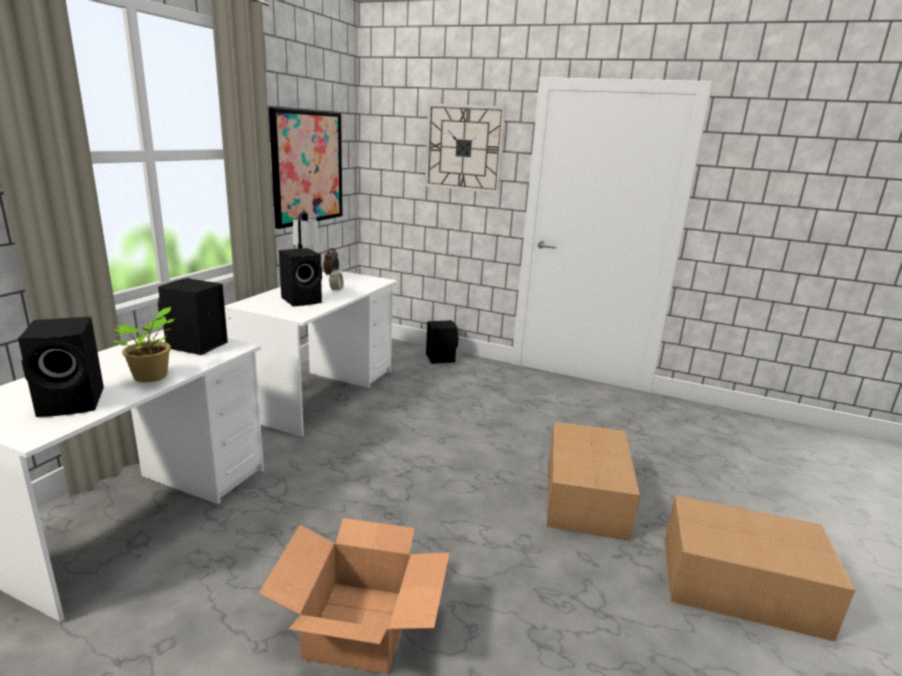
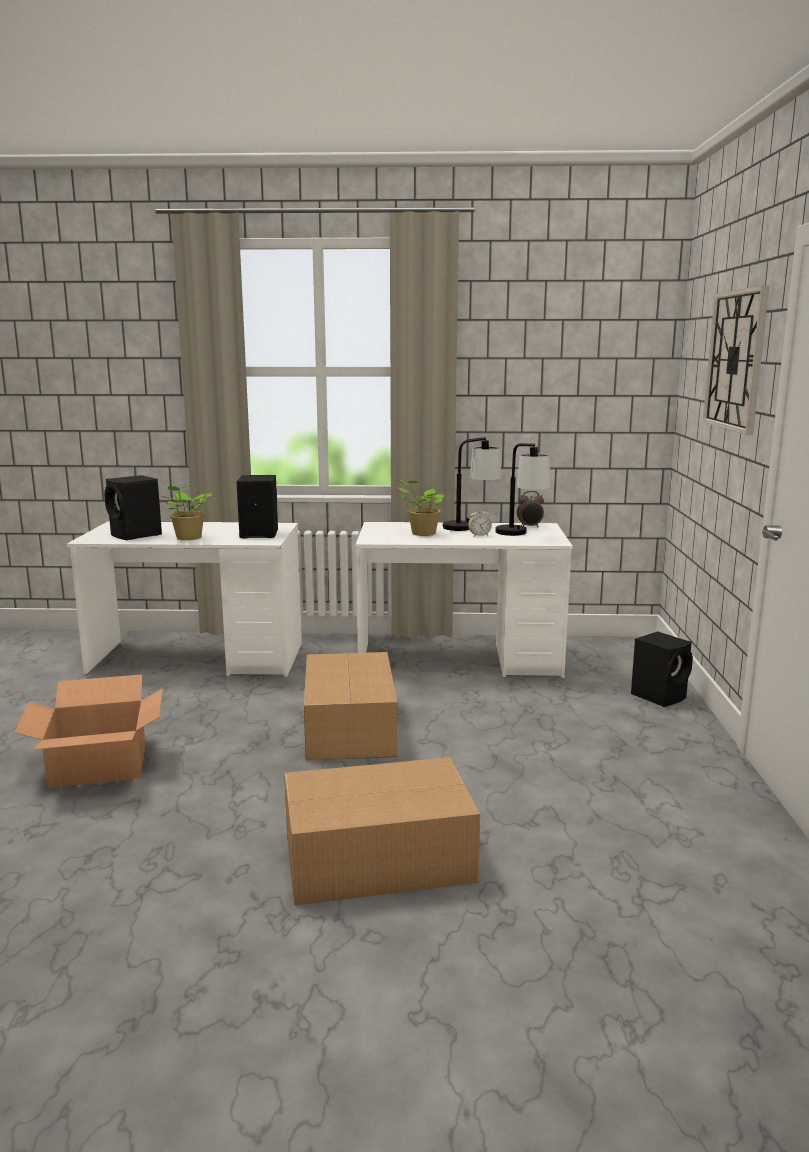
camera: 70 degrees right, 5 degrees down
picture [269,108,342,229] -> none
black speaker [279,248,322,306] -> potted plant [397,479,444,536]
cardboard box [665,495,855,642] -> cardboard box moved to [304,652,397,761]
none -> table lamp [495,443,550,536]

